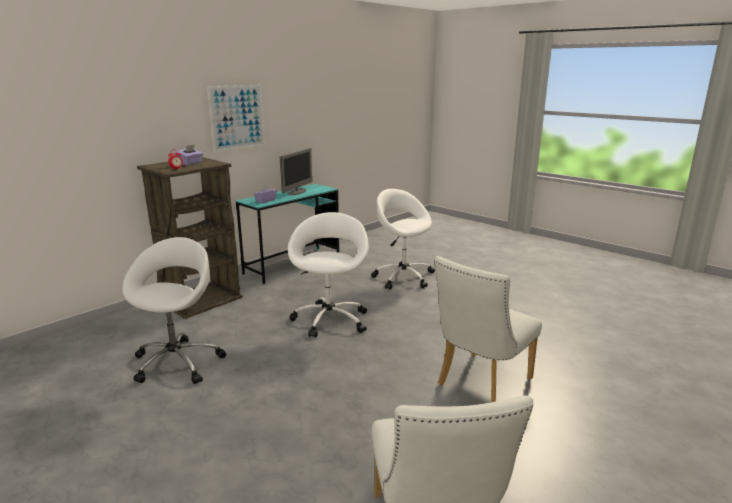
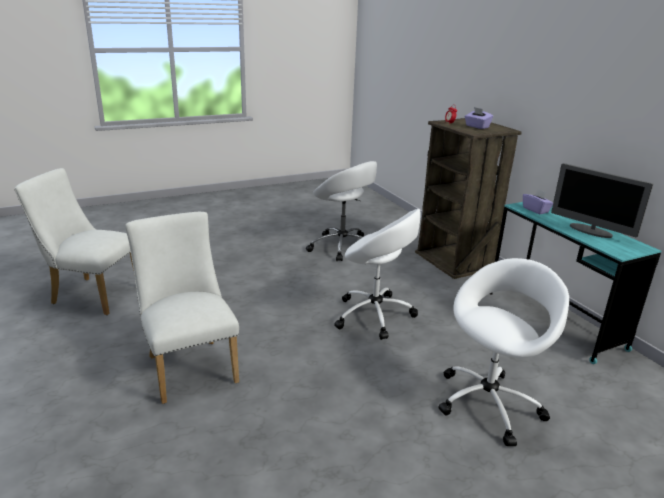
camera: 110 degrees right, 5 degrees up
picture [207,85,265,152] -> none

